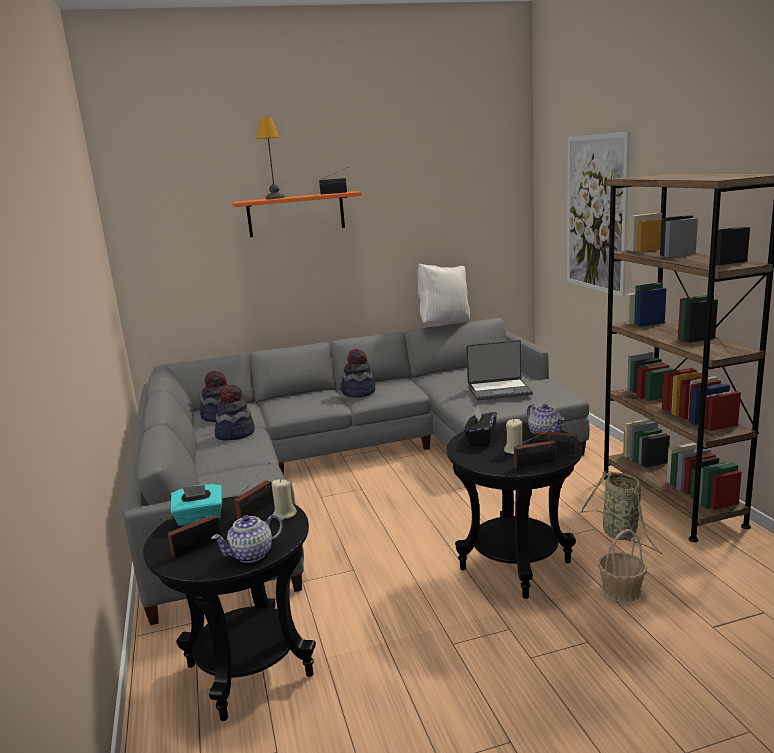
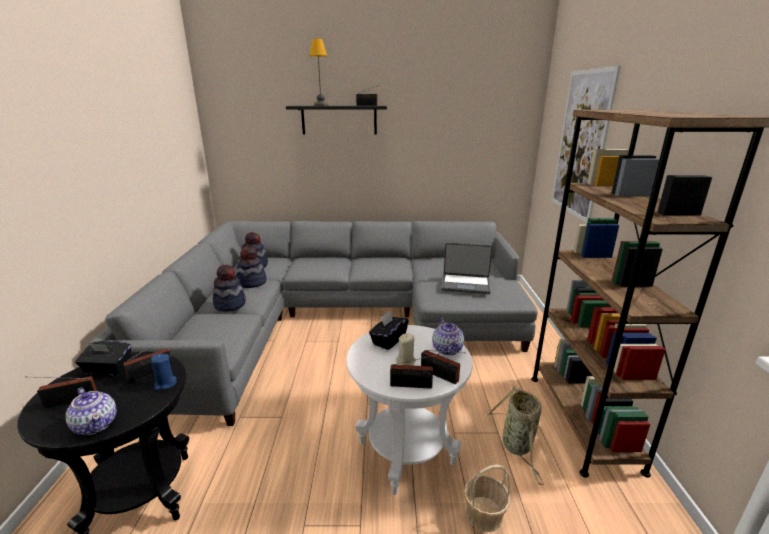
camera: 15 degrees right, 5 degrees up
turquoise tissue box [171,484,222,526] -> black tissue box [75,341,131,375]
teapot [211,514,283,563] -> teapot turned 120 degrees counterclockwise [66,388,117,435]
orange shelf [232,191,362,237] -> black shelf [286,106,387,135]
beige candle [272,480,297,520] -> blue candle [151,354,177,390]
hat [341,349,375,397] -> hat moved to [213,265,246,312]
white pillow [417,263,470,324] -> none
black side table [446,422,582,599] -> white side table [346,325,473,495]

